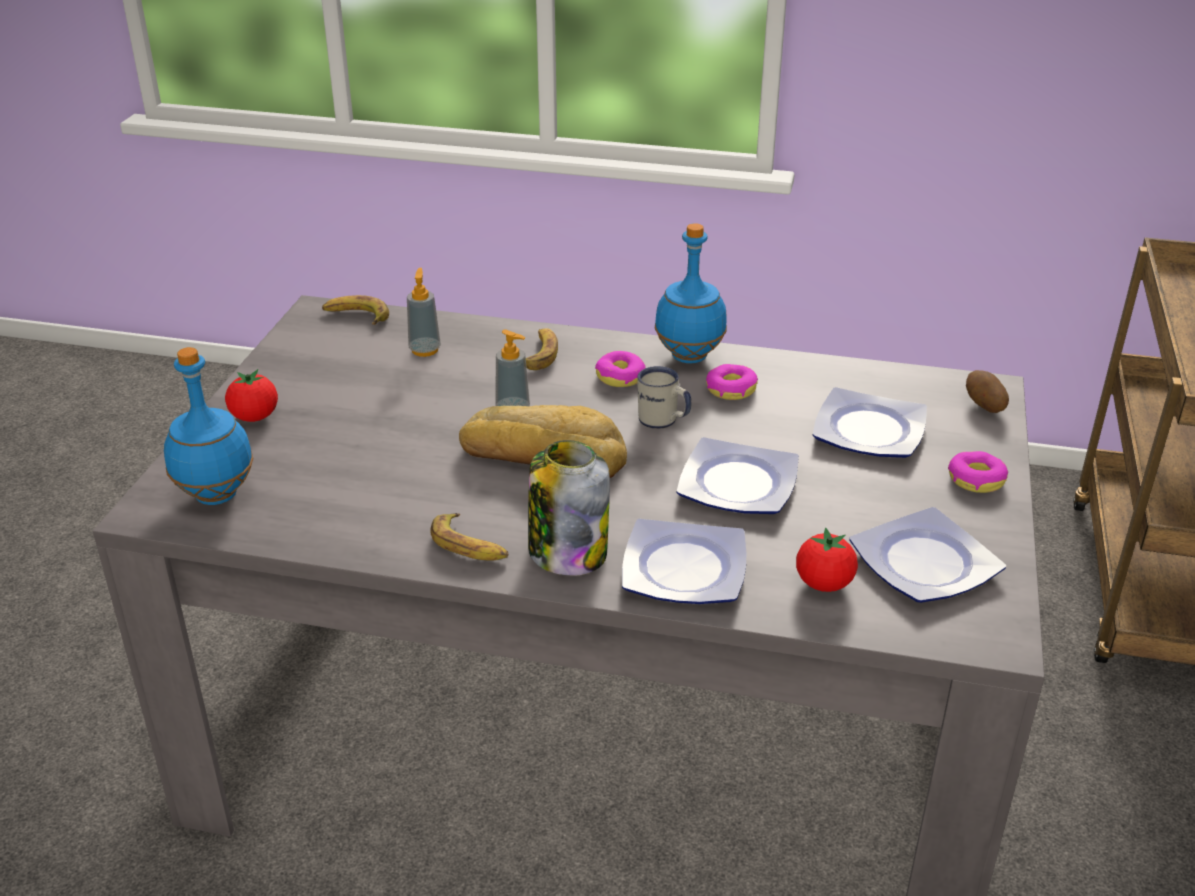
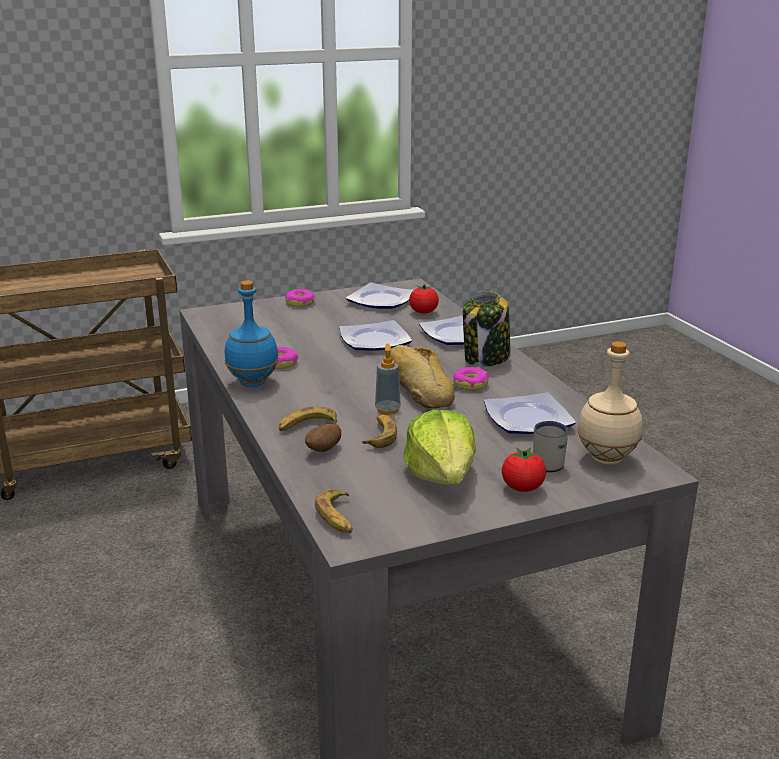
camera: 125 degrees left, 10 degrees down
blue bottle [164,347,254,505] -> beige bottle [577,342,642,465]
soap dispenser [407,268,441,357] -> none
banana [430,513,509,561] -> banana moved to [362,415,397,448]
donut [595,351,646,387] -> donut moved to [453,367,489,390]
white mug [637,366,691,429] -> white mug moved to [533,421,568,472]
plate [812,387,927,458] -> plate moved to [484,393,576,434]
potato [966,370,1009,413] -> potato moved to [305,424,341,452]
none -> lettuce [403,410,476,485]

